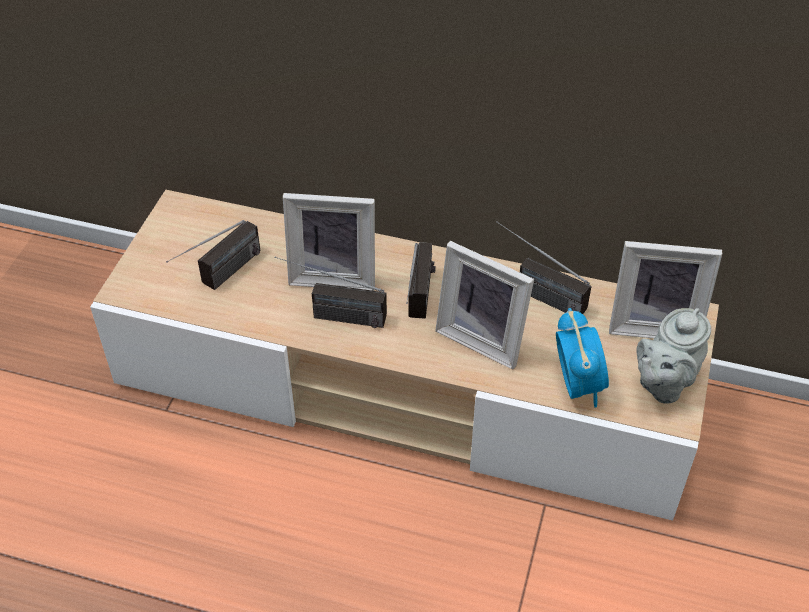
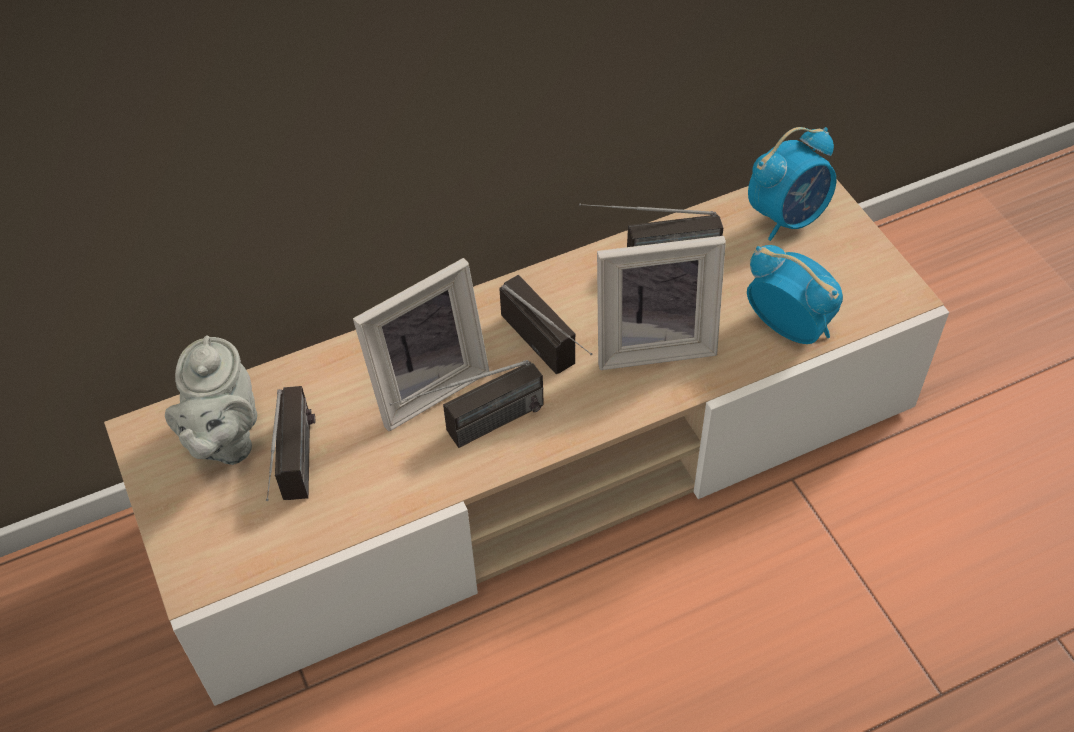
camera: 40 degrees left, 5 degrees up
picture frame [609,241,723,338] -> alarm clock [748,127,836,241]
grey teapot [636,308,711,404] -> grey teapot moved to [165,335,257,465]

